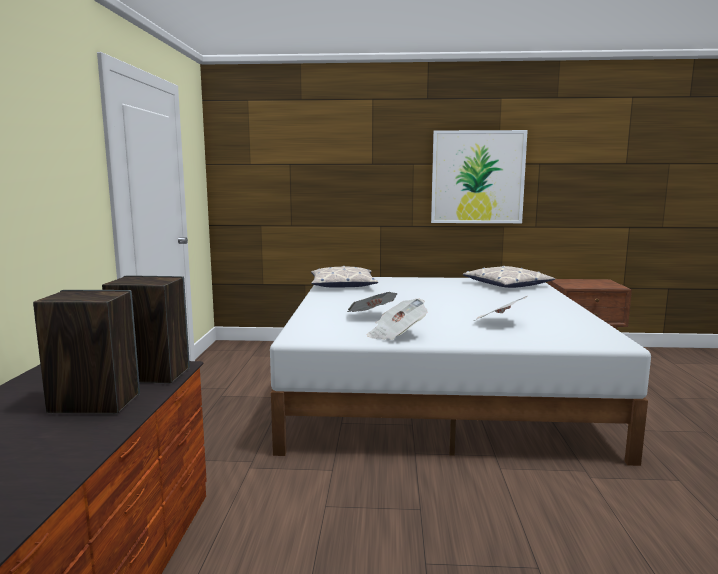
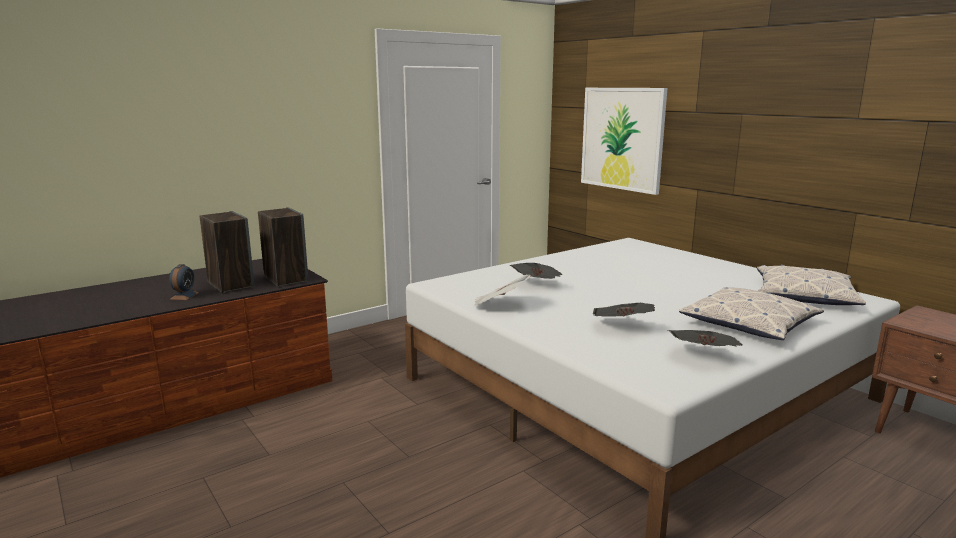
camera: 50 degrees right, 5 degrees up
pillow [311,266,378,288] -> pillow moved to [679,287,824,340]
picture [431,130,528,223] -> picture moved to [581,88,667,195]
none -> alarm clock [169,264,199,300]
none -> newspaper [668,330,743,346]

